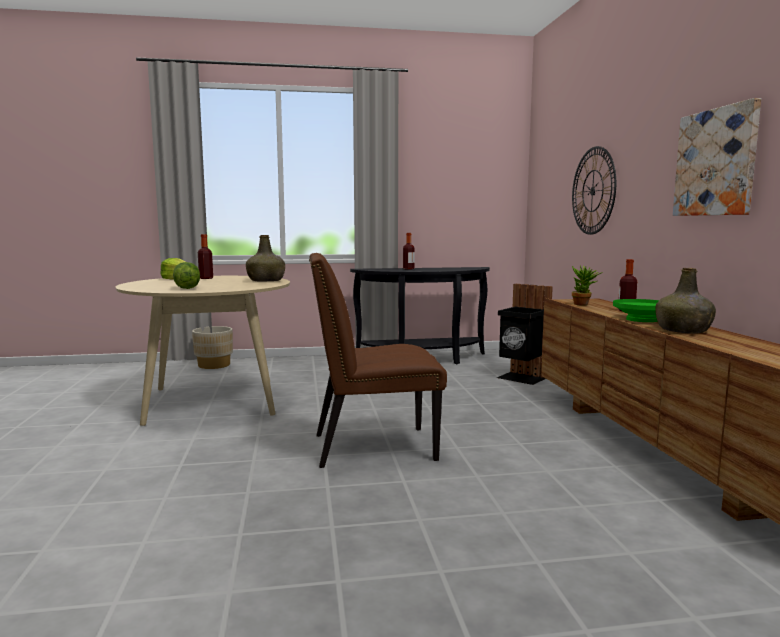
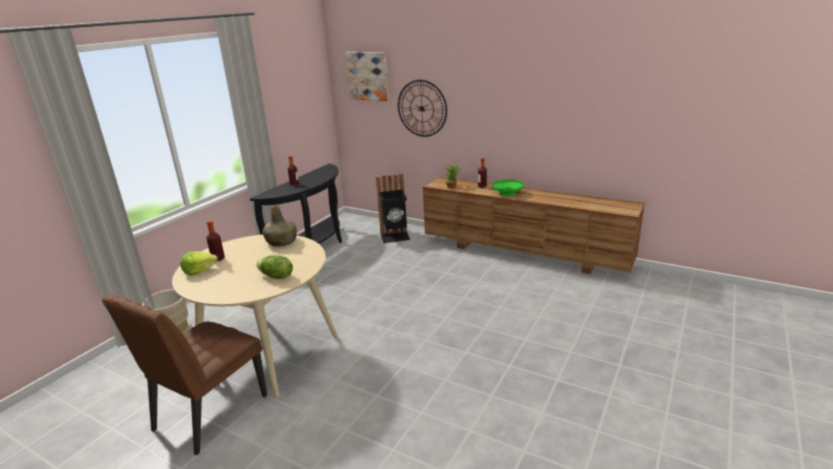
camera: 50 degrees left, 15 degrees up
brown chair [309,253,447,468] -> brown chair moved to [102,294,267,456]
green bottle [655,268,716,334] -> none
picture [673,98,761,216] -> picture moved to [345,52,389,101]

